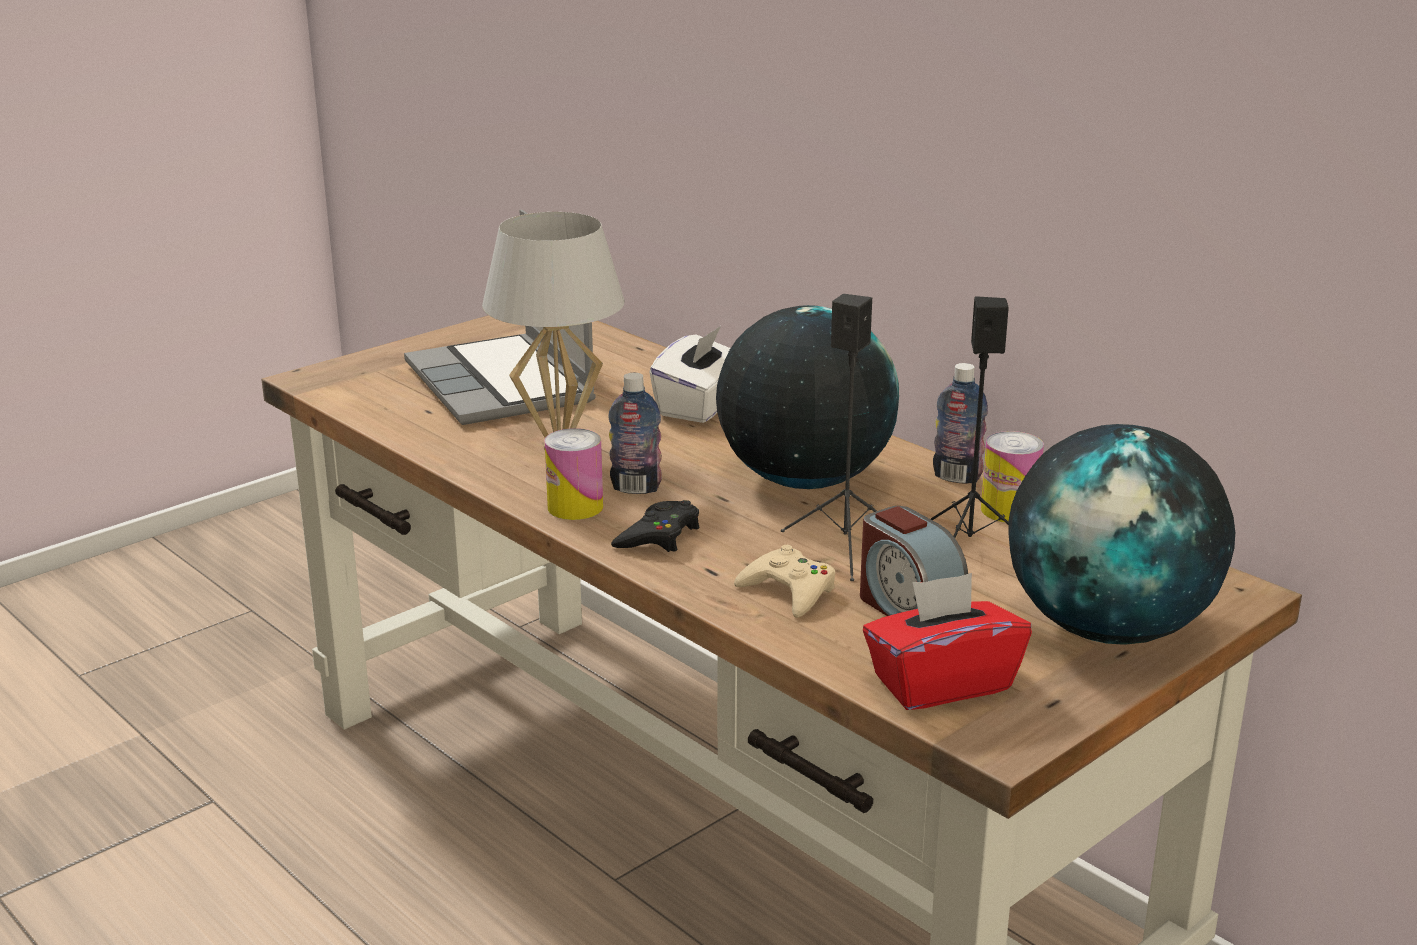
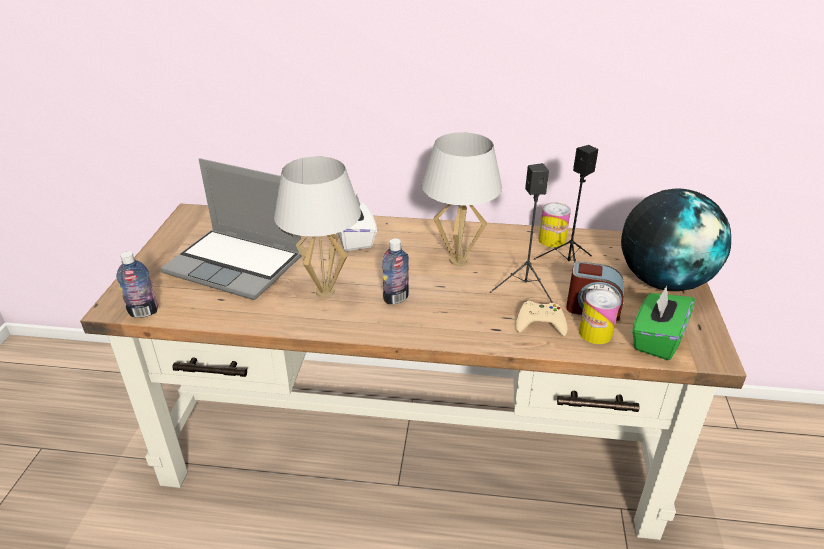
camera: 40 degrees left, 10 degrees up
can [545,428,603,520] -> can moved to [579,289,620,344]
black game controller [611,500,700,552] -> none
globe [716,305,899,489] -> white table lamp [422,132,502,266]
red tissue box [863,573,1032,710] -> green tissue box [632,285,695,360]
bottle [933,363,988,484] -> bottle moved to [116,251,158,318]

